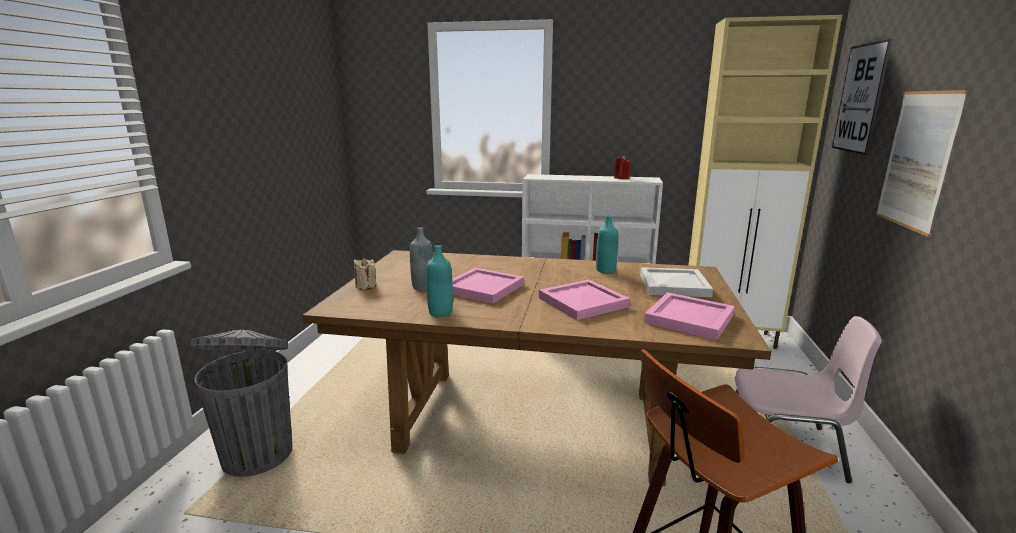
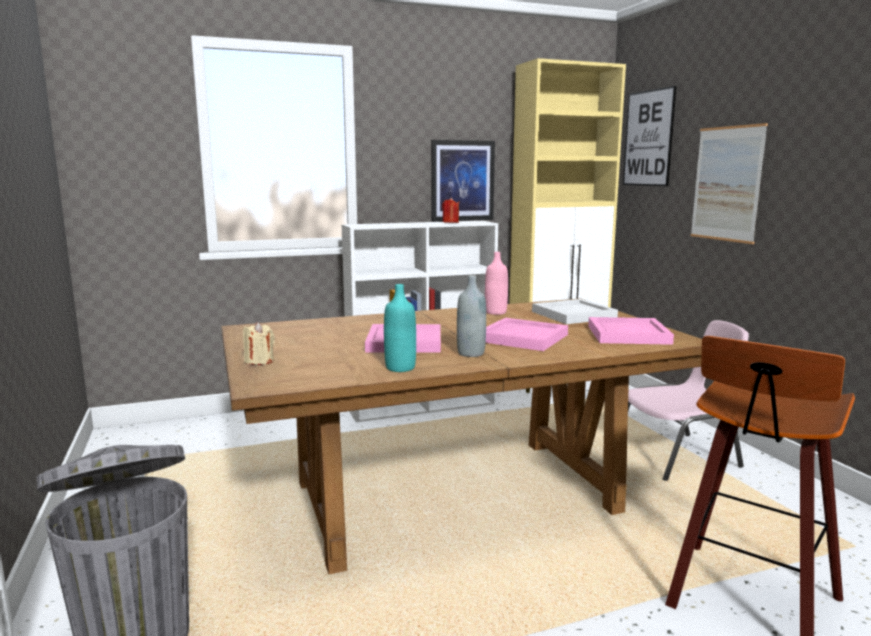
camera: 30 degrees left, 5 degrees down
grey bottle [410,227,433,291] -> grey bottle moved to [457,276,486,357]
turquoise bottle [596,215,618,273] -> pink bottle [485,252,508,315]
none -> picture [431,140,495,222]

